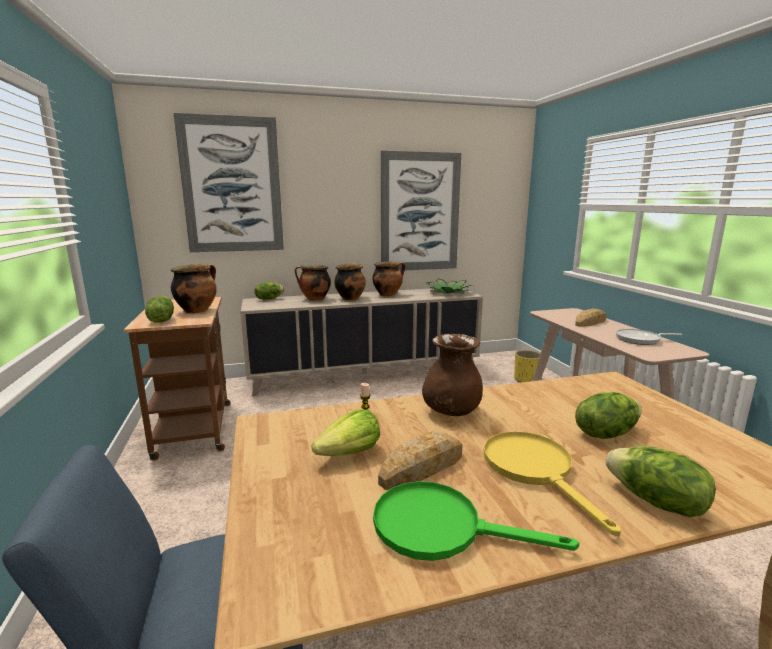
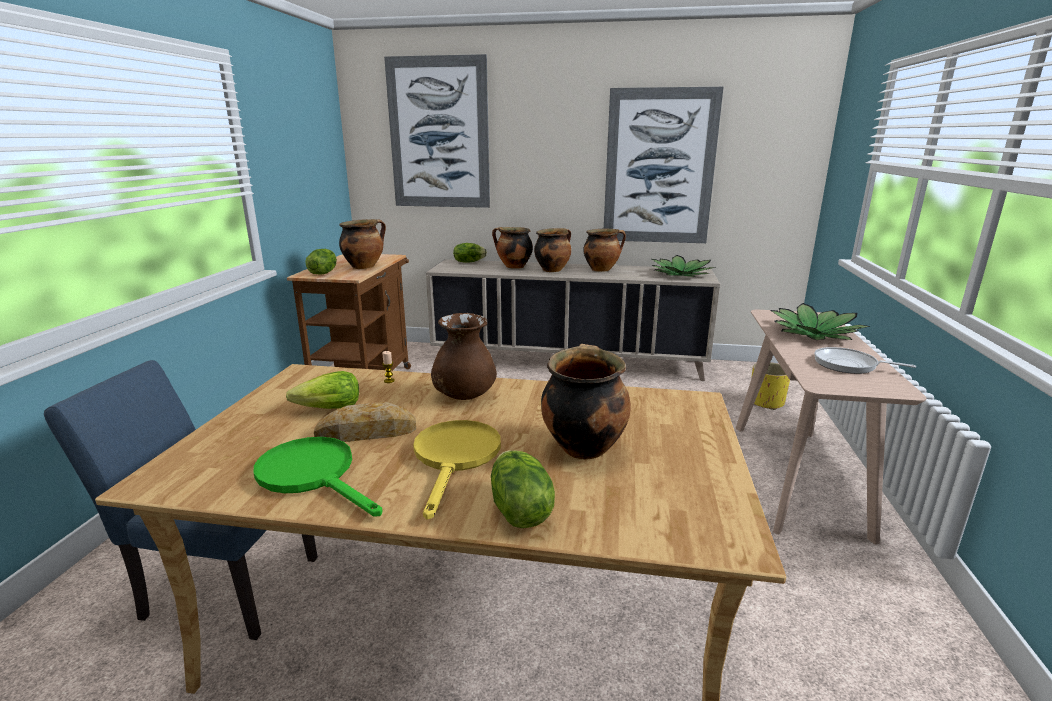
camera: 25 degrees right, 5 degrees up
bread [575,308,606,327] -> potted plant [770,303,870,340]
lettuce [575,392,642,439] -> cooking pot [541,344,631,460]

